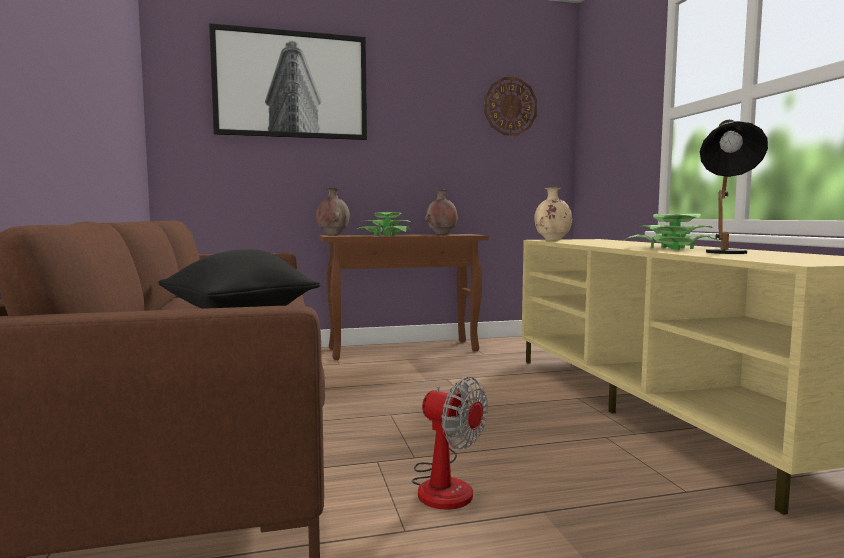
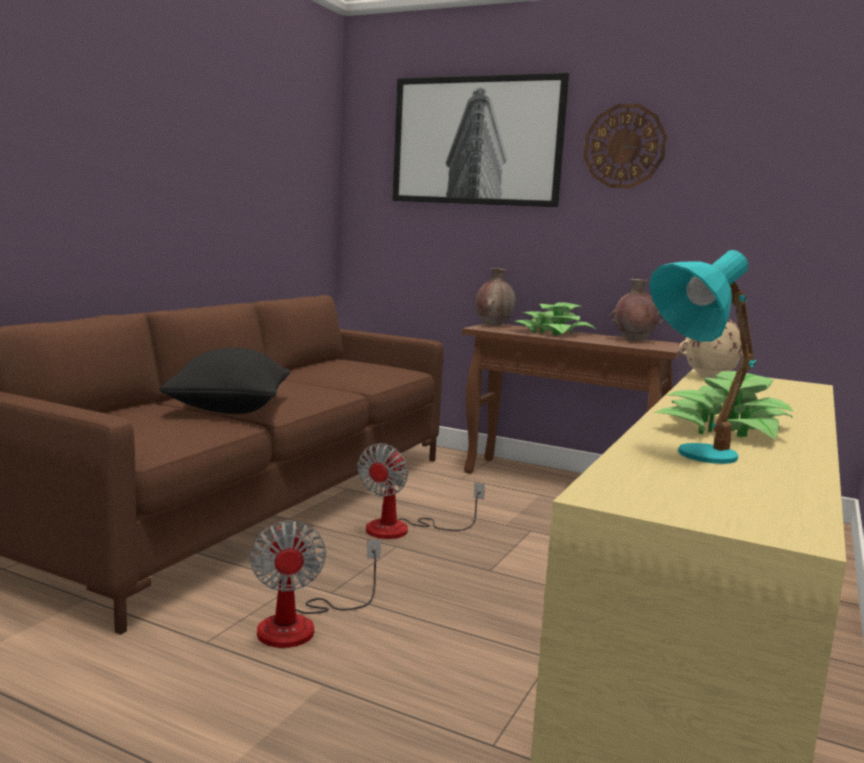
camera: 40 degrees right, 5 degrees up
wall clock [484,77,537,136] -> wall clock moved to [583,104,667,188]
black table lamp [700,120,768,254] -> turquoise table lamp [649,250,757,464]
none -> fan [357,443,485,539]

